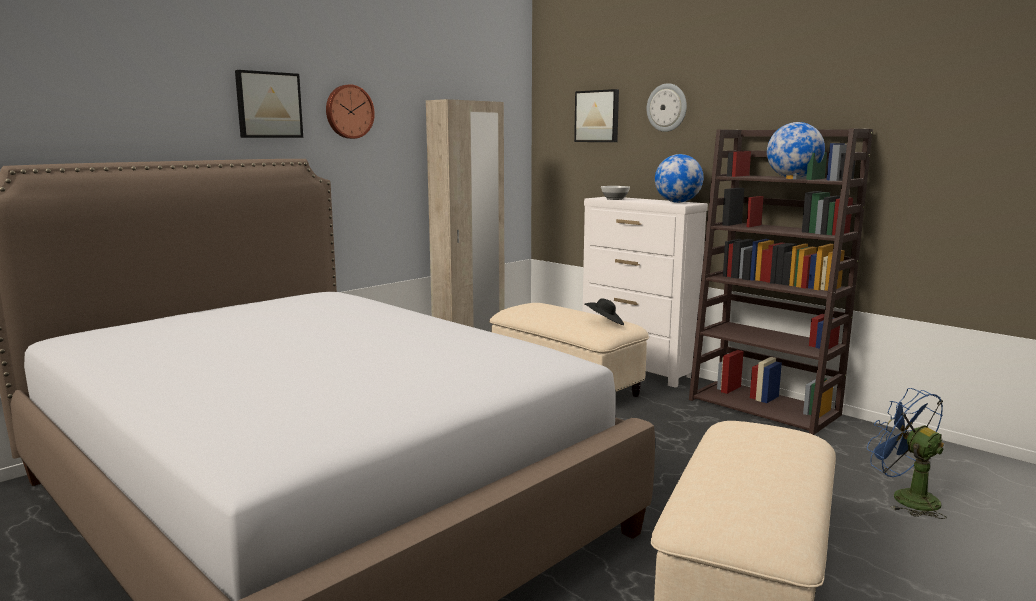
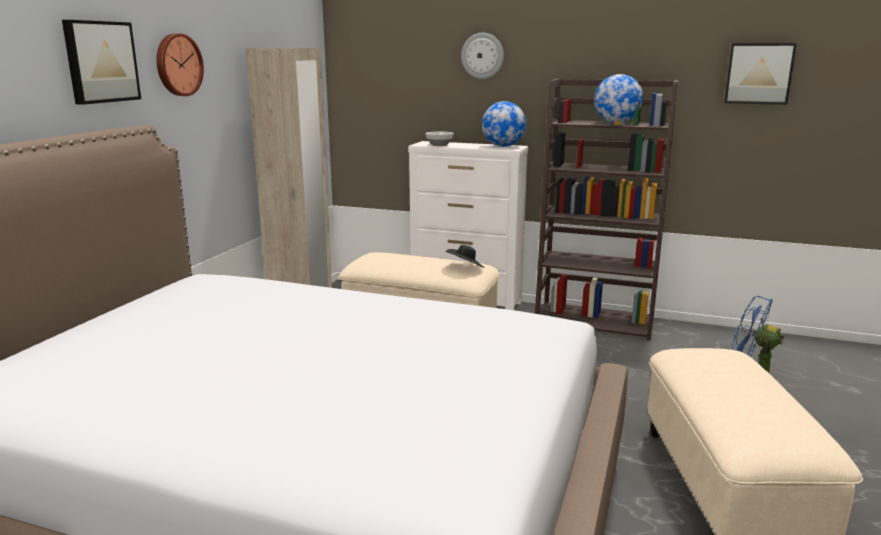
camera: 25 degrees left, 5 degrees up
picture [574,89,619,142] -> picture moved to [724,43,797,105]

